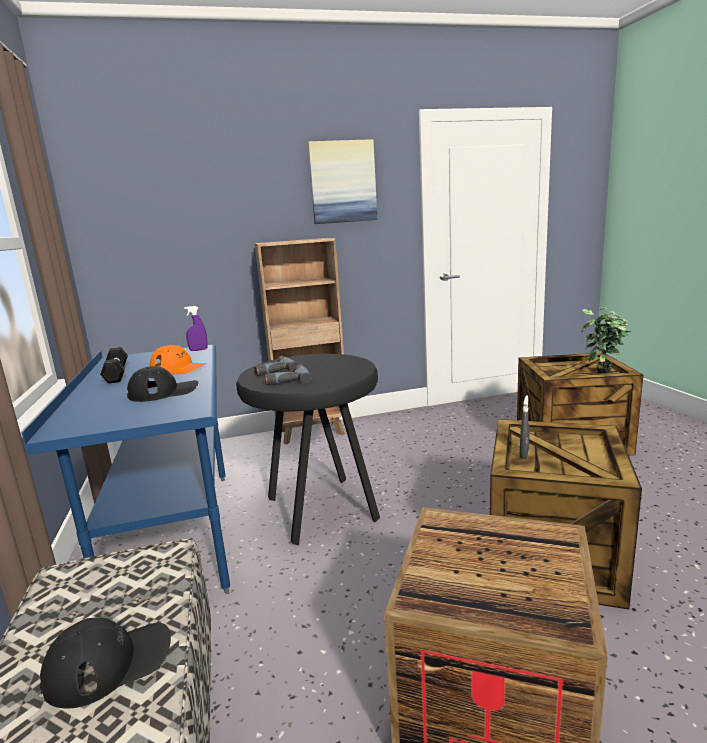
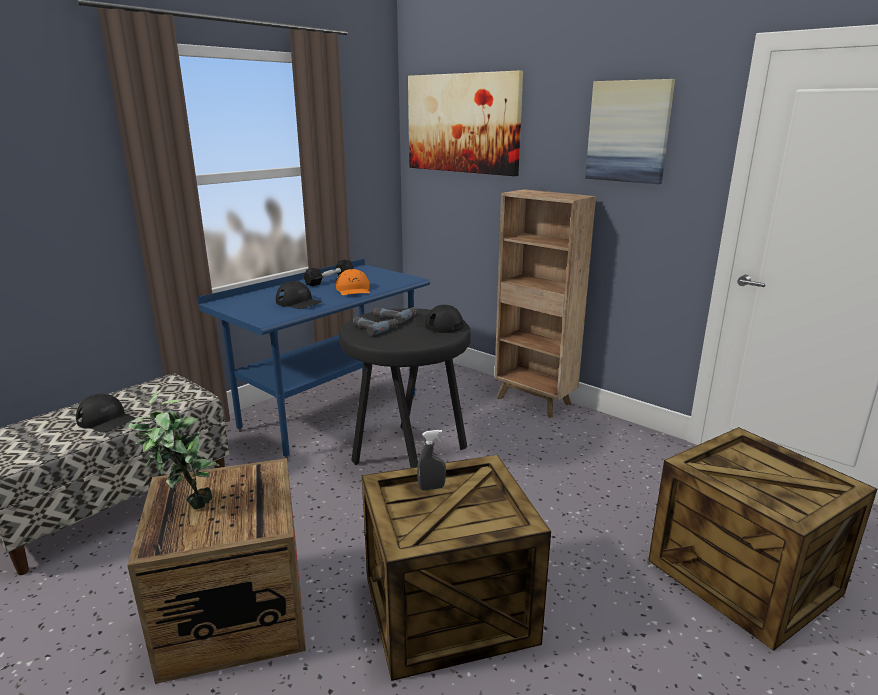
camera: 55 degrees right, 5 degrees up
purple spray bottle [184,306,208,351] -> none
potted plant [582,307,631,373] -> potted plant moved to [128,390,220,509]
none -> picture [408,70,523,176]
none -> black cap [414,305,464,333]

